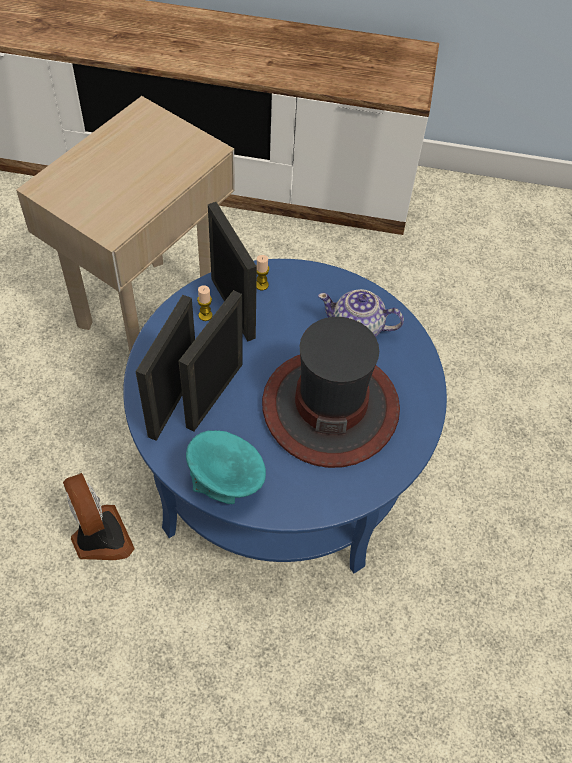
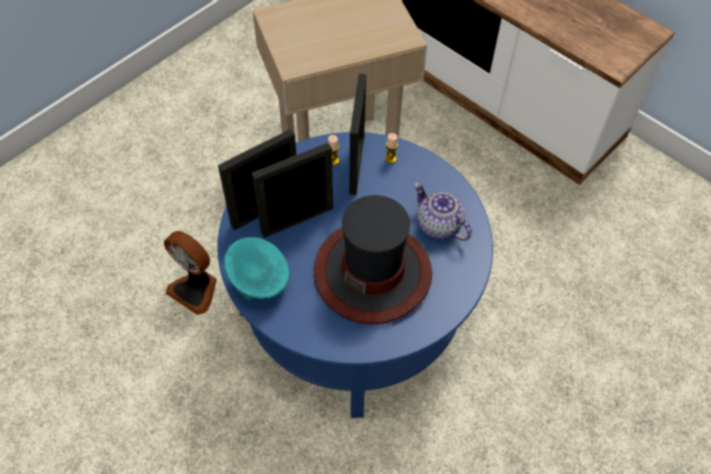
camera: 35 degrees right, 0 degrees up
fan [63,473,135,560] -> fan turned 120 degrees clockwise [164,231,217,315]

